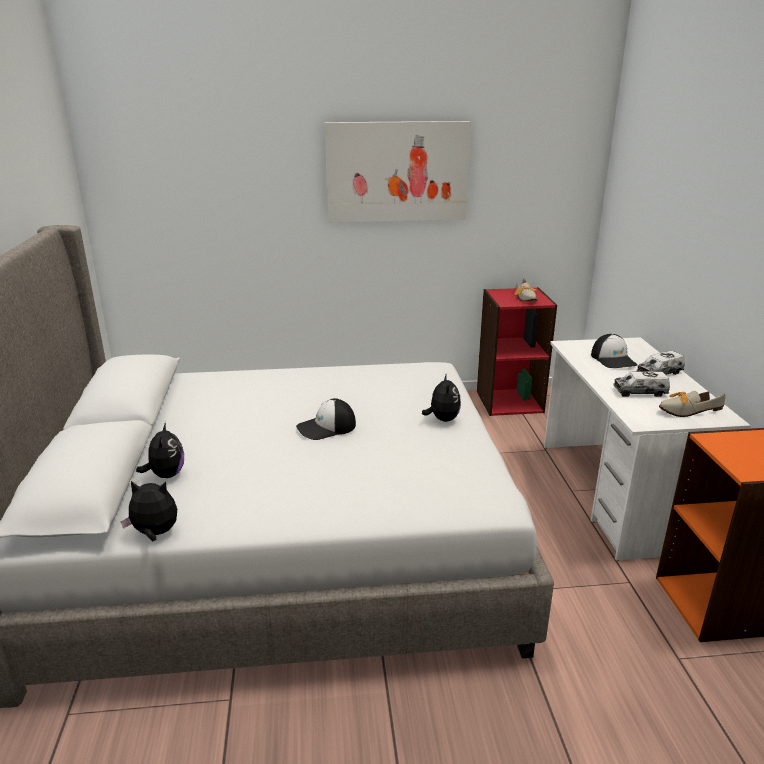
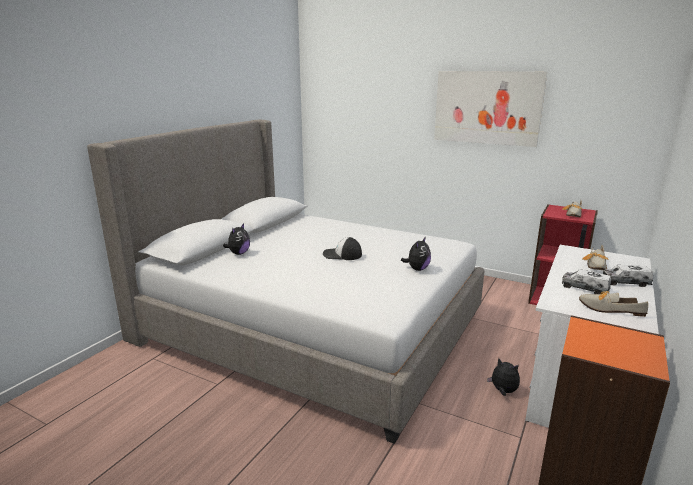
camera: 35 degrees right, 5 degrees down
plush toy [121,481,177,541] -> plush toy moved to [487,358,520,396]
cap [591,334,637,368] -> shoe [582,245,609,270]

